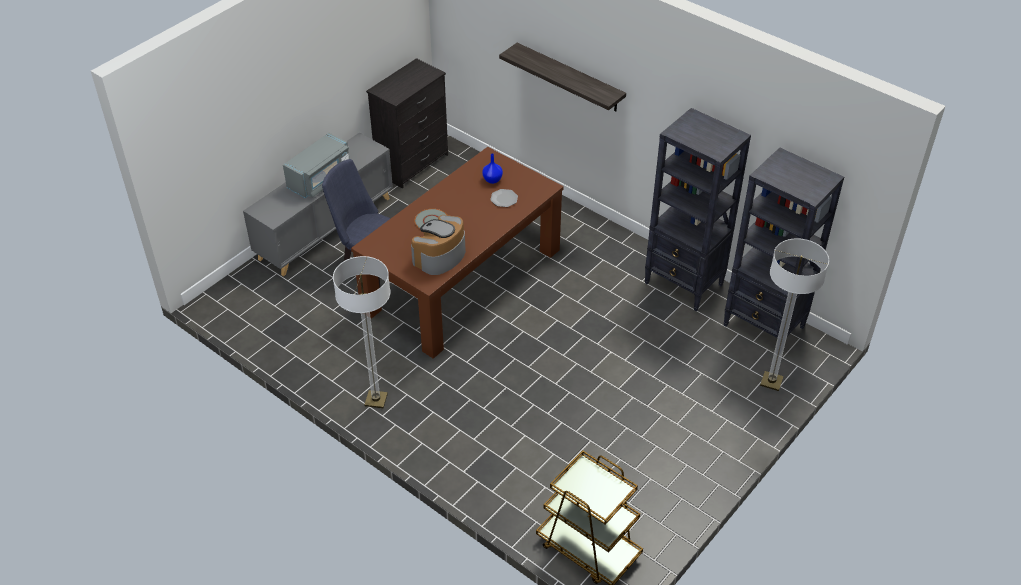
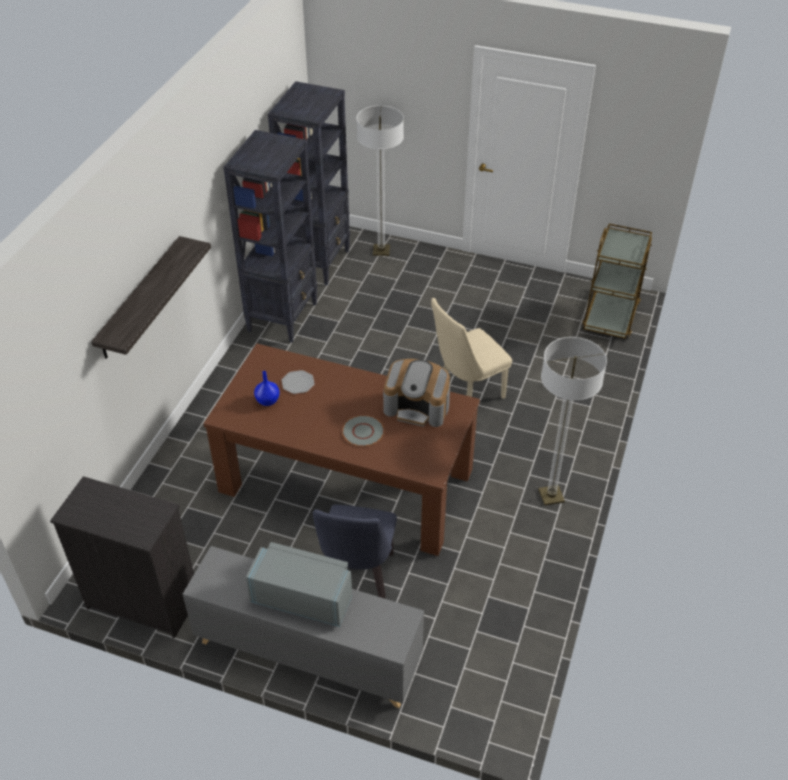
camera: 110 degrees left, 0 degrees up
none -> beige chair [431,298,512,399]

